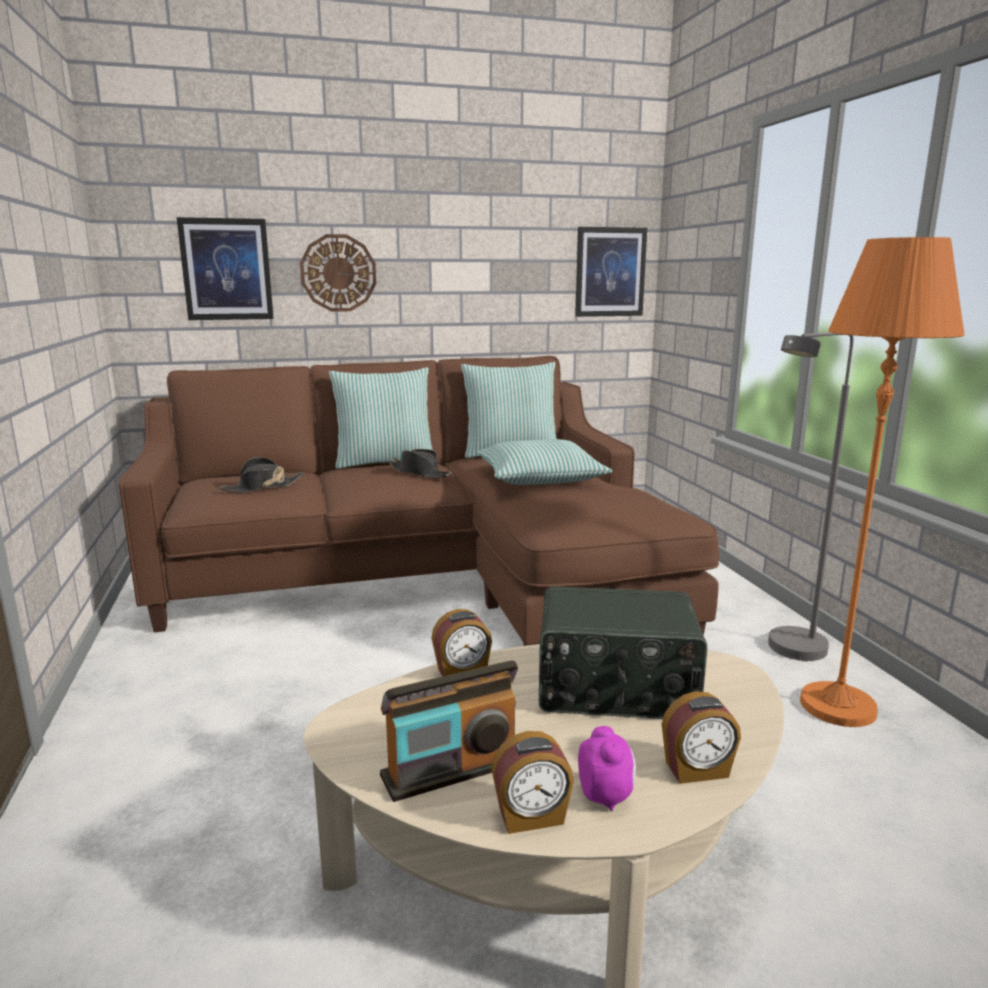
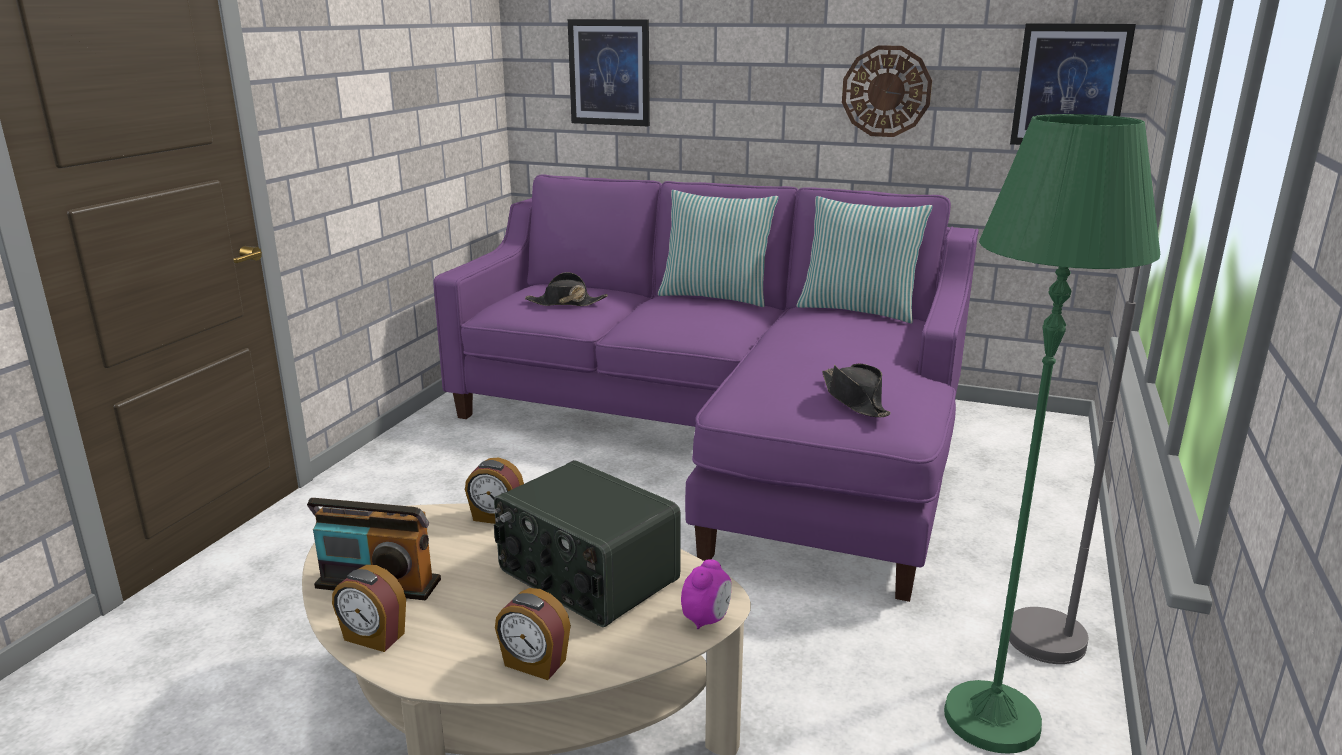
camera: 35 degrees right, 5 degrees up
brown sofa [119,356,719,646] -> purple sofa [433,175,979,602]
wall clock [300,234,376,312] -> wall clock moved to [842,45,932,137]
black hat [388,449,452,478] -> black hat moved to [822,363,891,417]
pillow [477,439,613,485] -> none
alarm clock [578,726,636,811] -> alarm clock moved to [681,559,732,630]
orange floor lamp [800,237,965,727] -> green floor lamp [944,114,1160,754]

